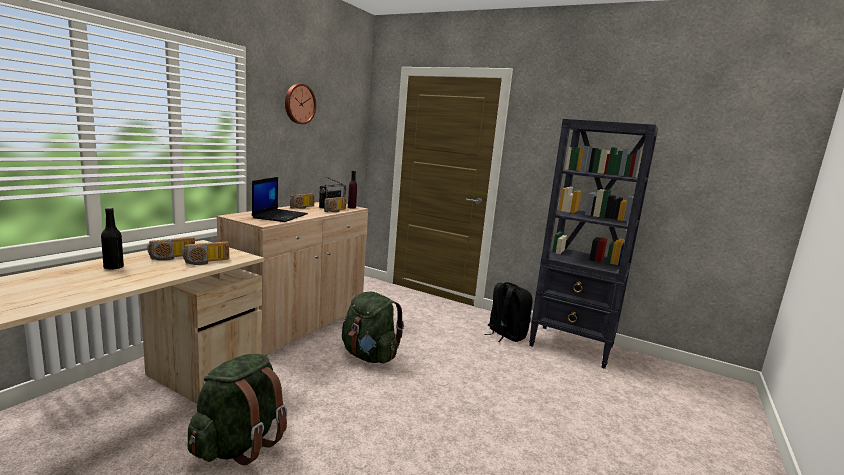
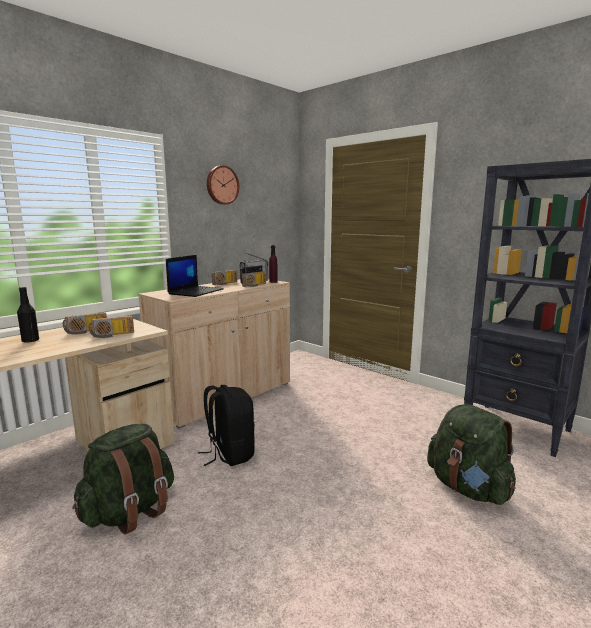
camera: 15 degrees right, 0 degrees up
green backpack [342,291,404,363] -> green backpack moved to [427,404,516,505]
black backpack [484,282,533,342] -> black backpack moved to [198,385,255,466]

